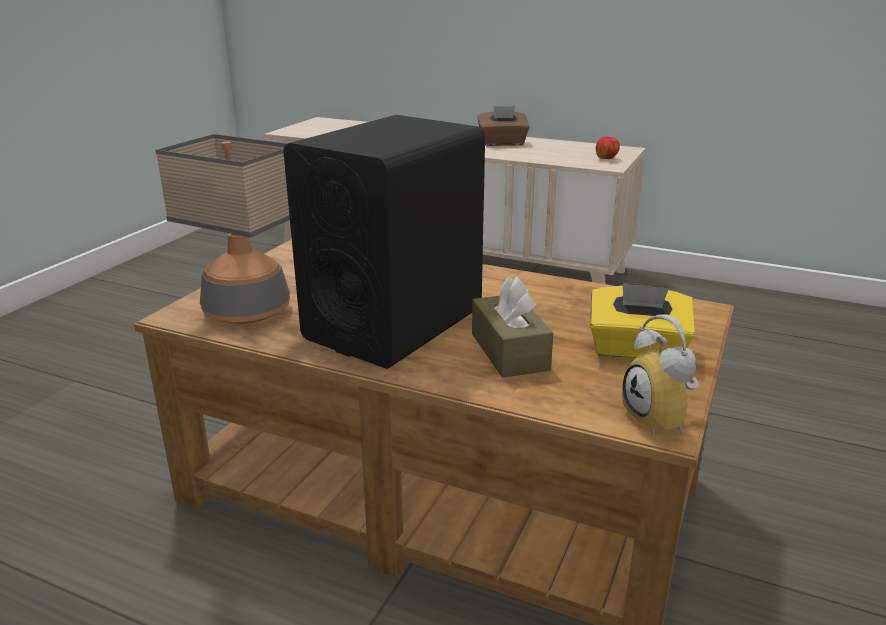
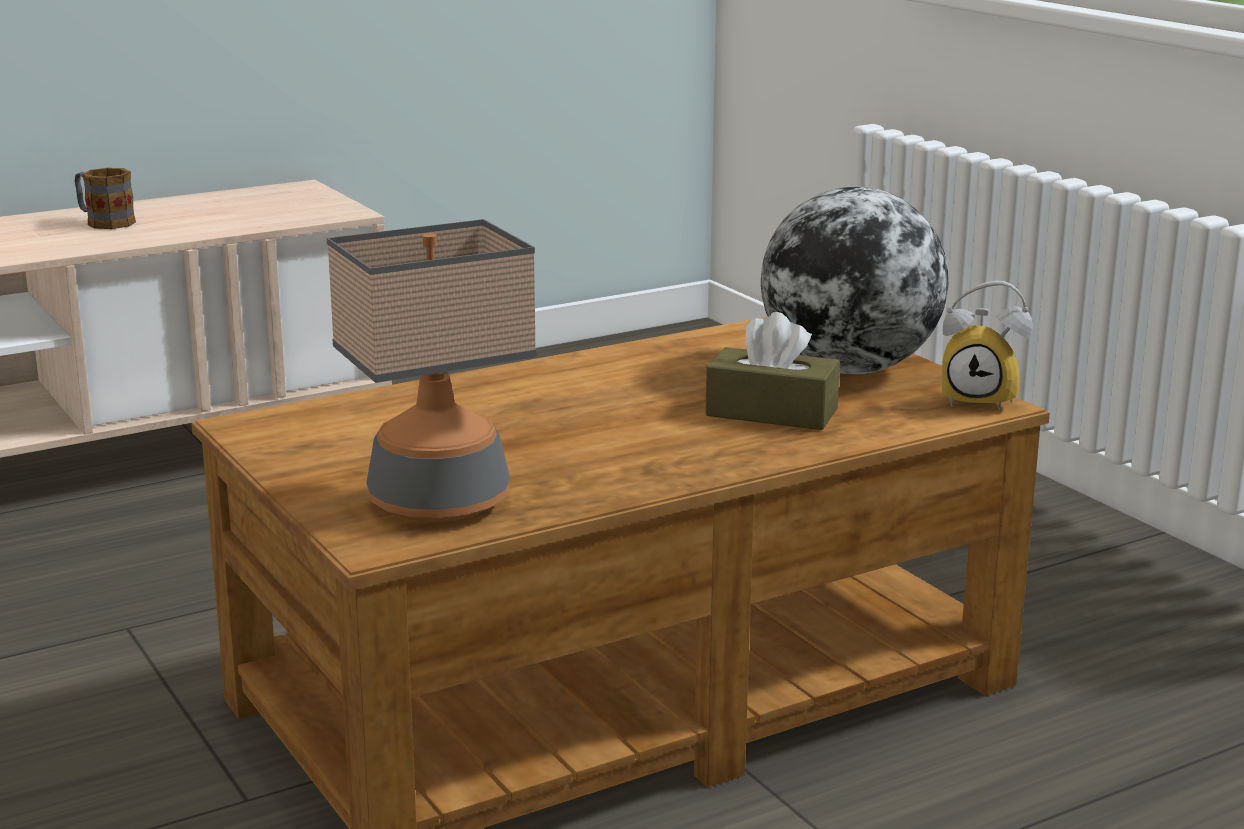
camera: 55 degrees left, 5 degrees down
black speaker [283,115,485,369] -> none
brown tissue box [477,106,530,146] -> mug [75,168,136,229]
yellow tissue box [590,283,695,360] -> globe [761,186,949,374]
apple [596,136,620,159] -> none

